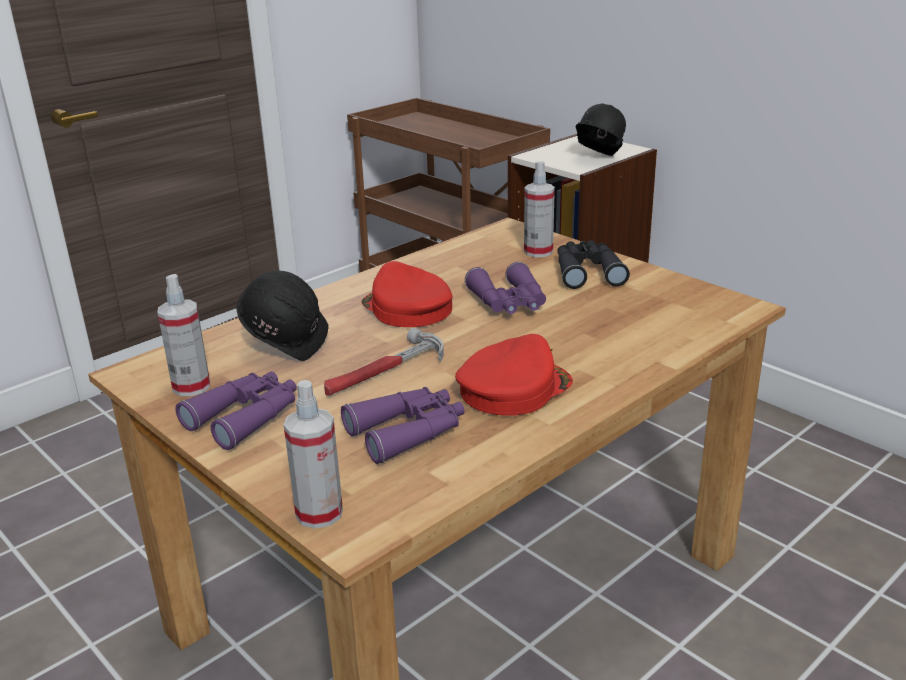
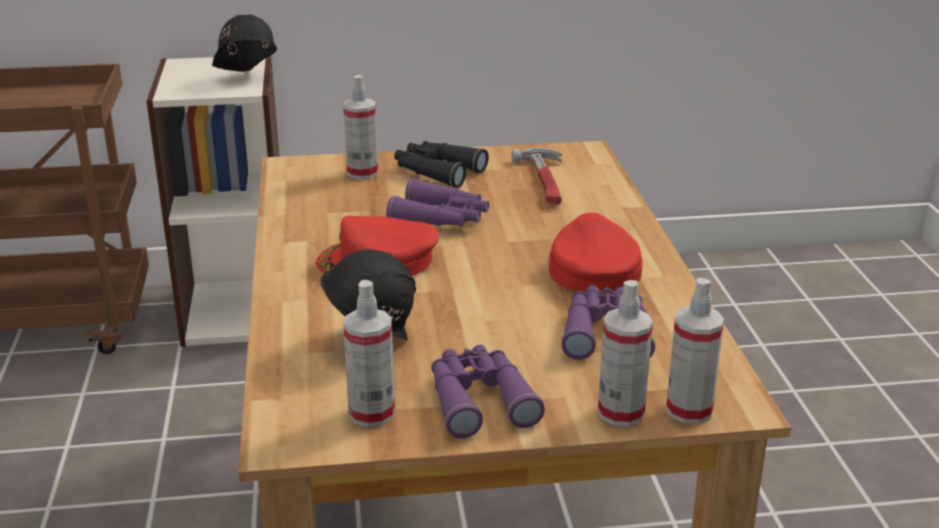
camera: 55 degrees left, 0 degrees up
hammer [324,328,444,396] -> hammer moved to [512,148,562,205]
none -> spray bottle [598,280,653,427]

